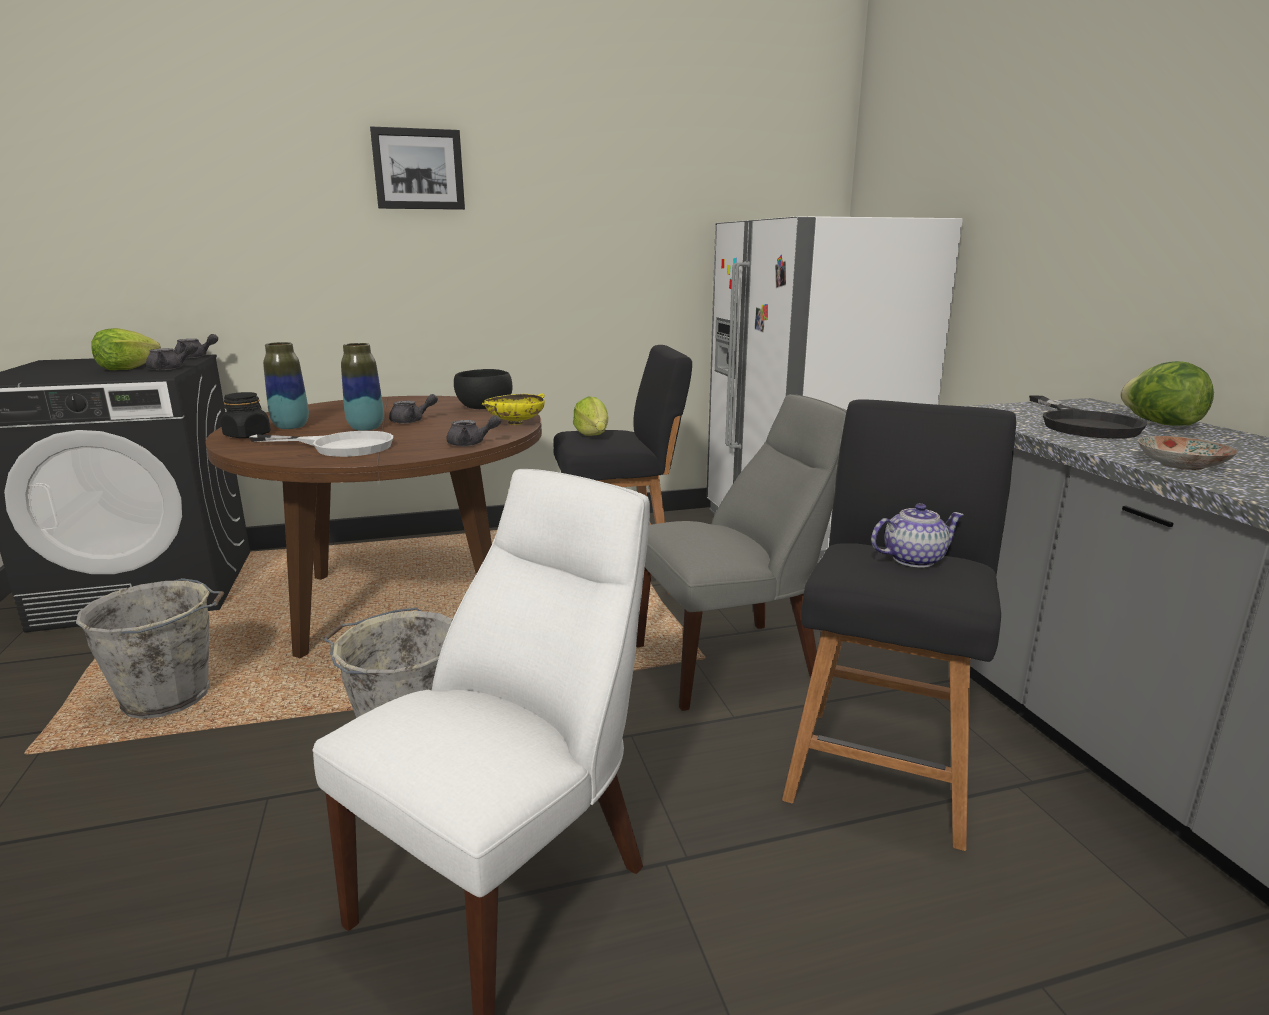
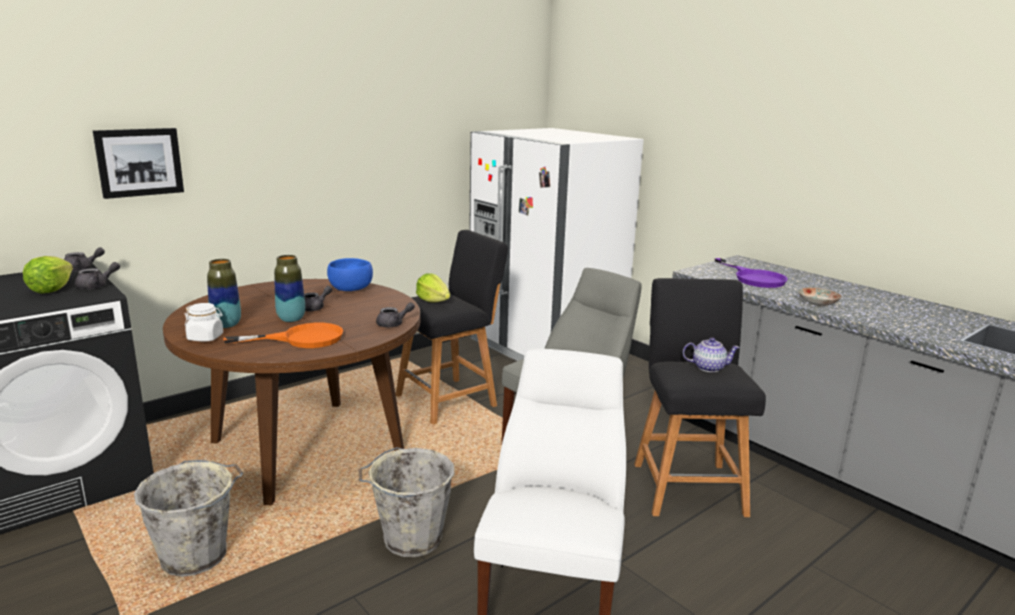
camera: 25 degrees left, 0 degrees up
black jar [221,392,271,438] -> white jar [185,303,223,341]
white frying pan [249,431,393,457] -> orange frying pan [223,323,343,348]
picture [370,126,465,210] -> picture moved to [93,128,184,199]
black bowl [454,369,513,409] -> blue bowl [327,258,373,291]
yellow bowl [482,394,545,425] -> none
teapot [871,503,964,567] -> teapot turned 45 degrees clockwise [682,338,740,372]
black frying pan [1029,396,1147,439] -> purple frying pan [715,258,788,288]
lettuce [1120,361,1214,426] -> none

